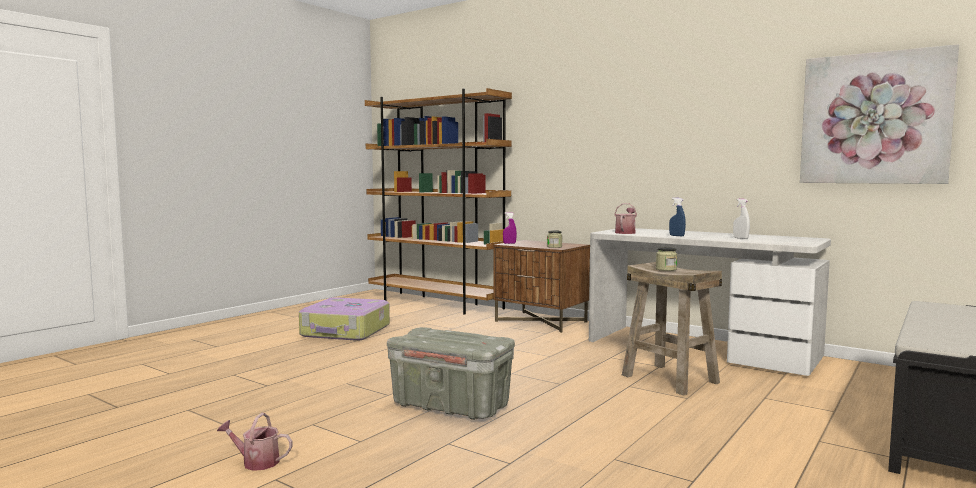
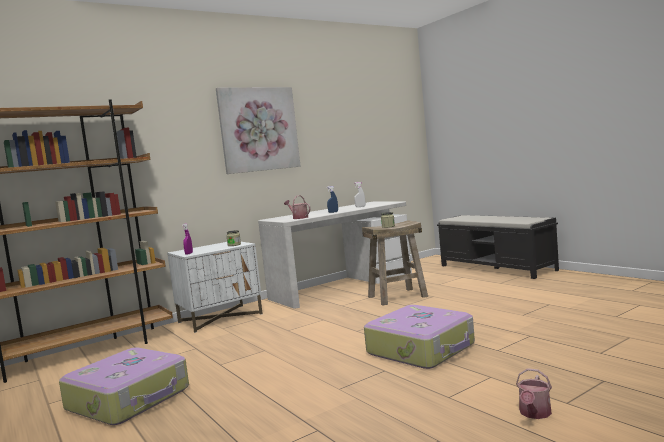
camera: 70 degrees left, 0 degrees up
grey storage box [387,327,515,420] -> suitcase [364,305,475,369]
brown nightstand [493,240,590,333] -> white nightstand [167,242,263,333]
picture [800,44,959,184] -> picture moved to [216,87,300,174]

